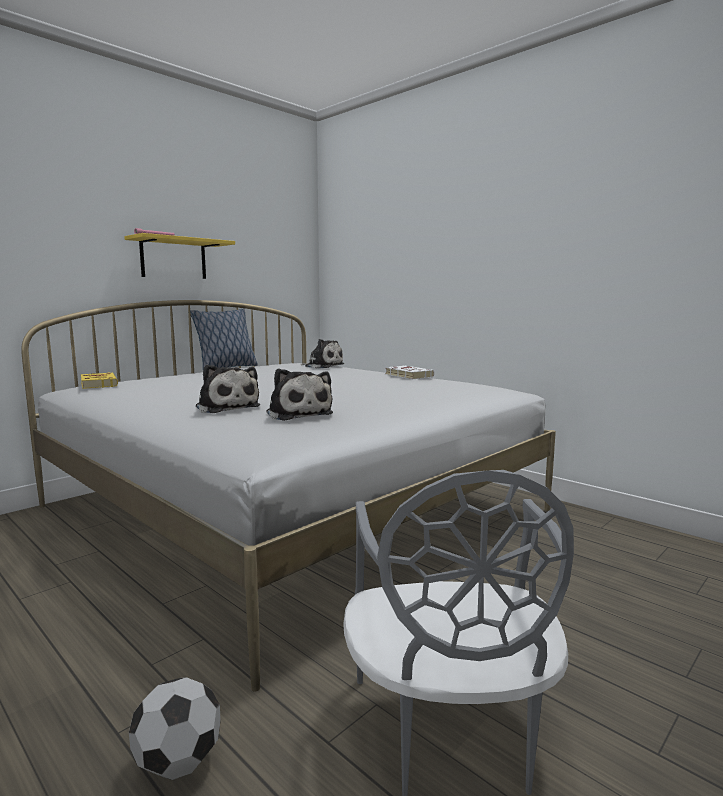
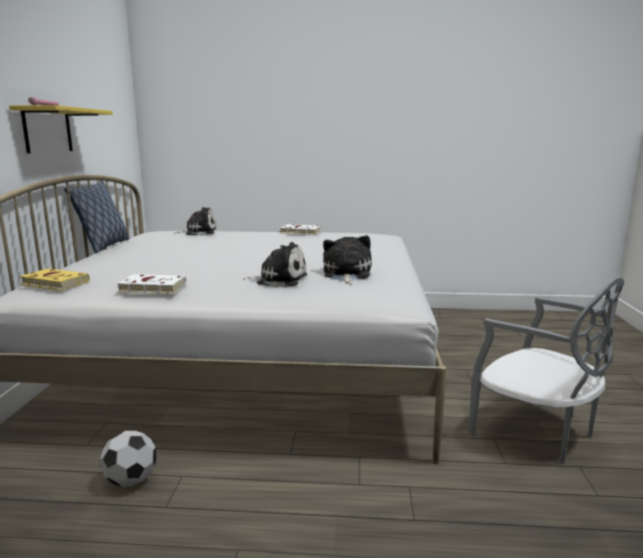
camera: 40 degrees left, 5 degrees up
football [129,677,221,780] -> football moved to [100,431,157,487]
plush toy [266,368,333,421] -> plush toy turned 105 degrees counterclockwise [323,235,372,284]
none -> white book [116,274,186,294]

